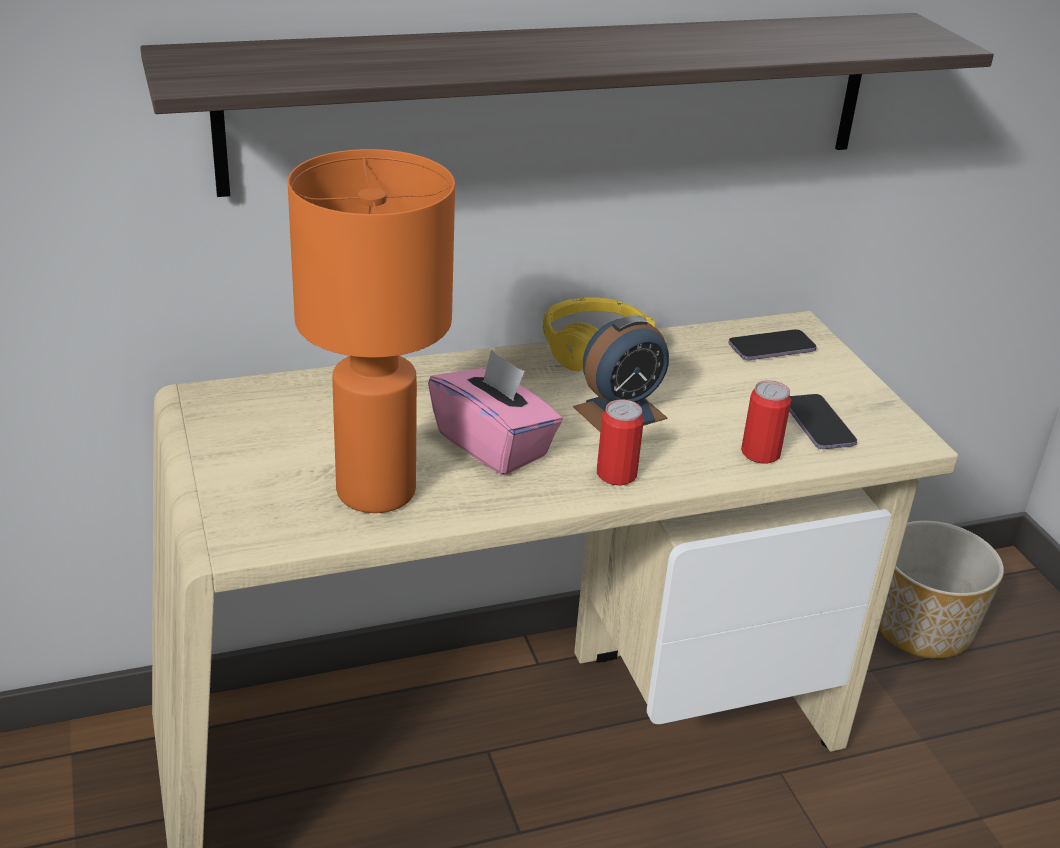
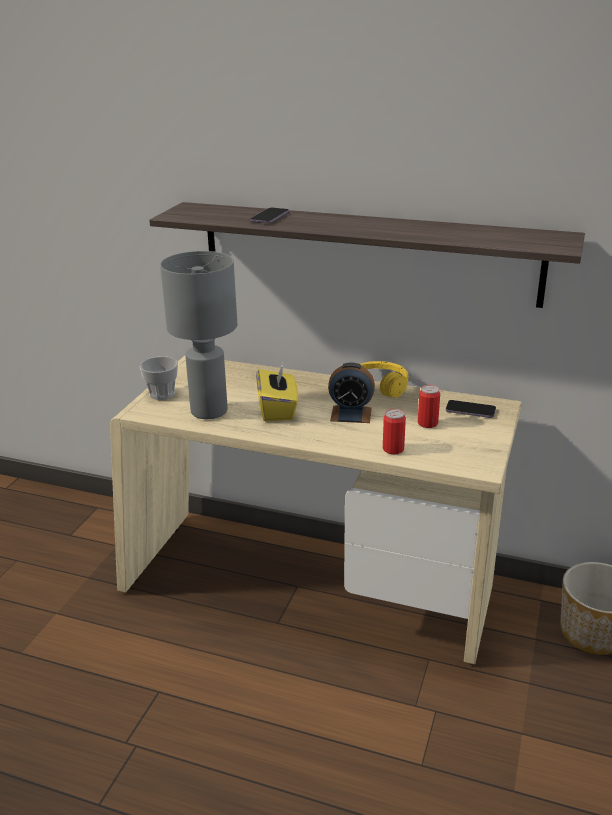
camera: 40 degrees right, 5 degrees down
orange table lamp [288,149,455,513] -> grey table lamp [160,251,237,419]
pink tissue box [428,349,563,476] -> yellow tissue box [256,363,298,422]
can [597,399,644,485] -> can moved to [418,385,440,428]
phone [789,394,857,449] -> phone moved to [250,208,289,223]
none -> cup [140,356,178,400]

